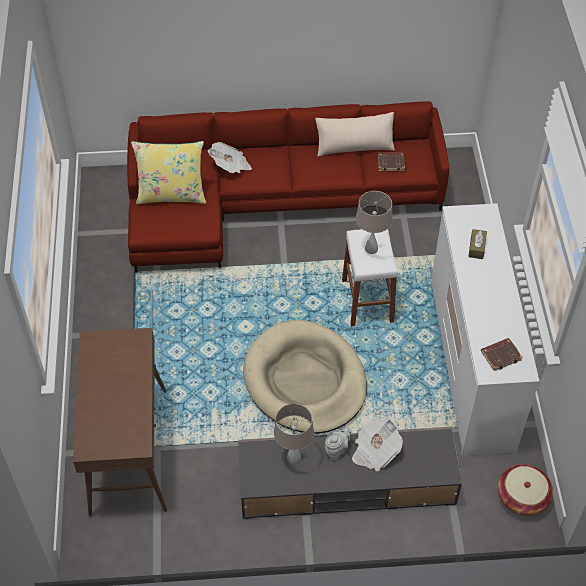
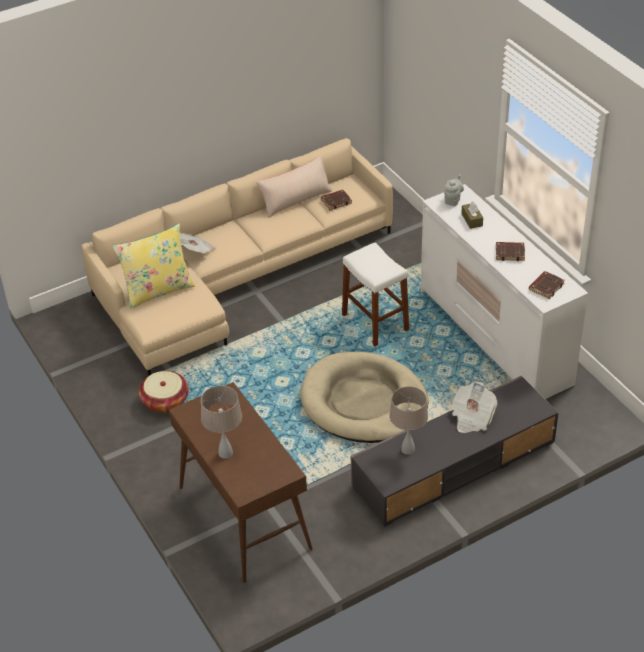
camera: 25 degrees left, 10 degrees down
red sofa [127,101,449,273] -> beige sofa [81,138,393,376]
grey teapot [325,429,352,460] -> grey teapot moved to [444,174,464,206]
beige table lamp [356,191,393,254] -> beige table lamp moved to [201,386,242,459]
basket [498,464,553,516] -> basket moved to [139,371,189,413]
none -> brown book [496,242,525,261]

